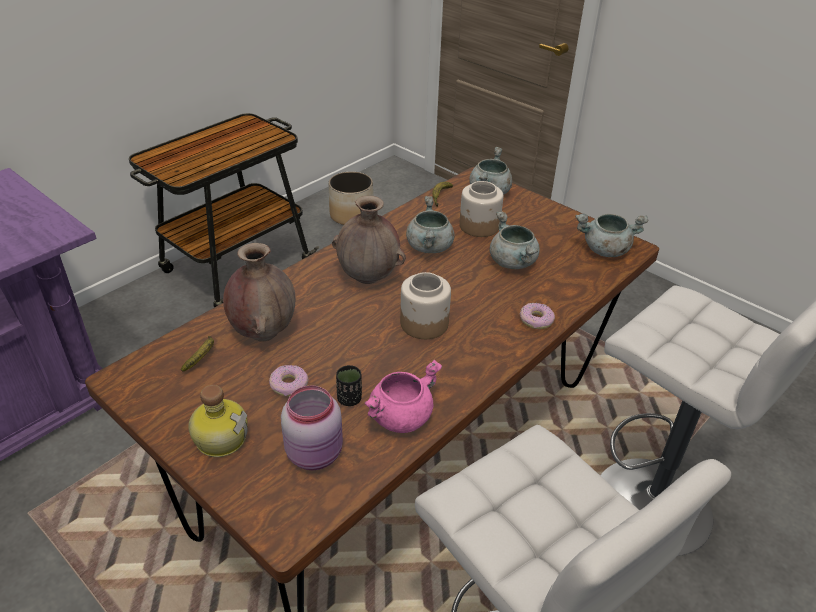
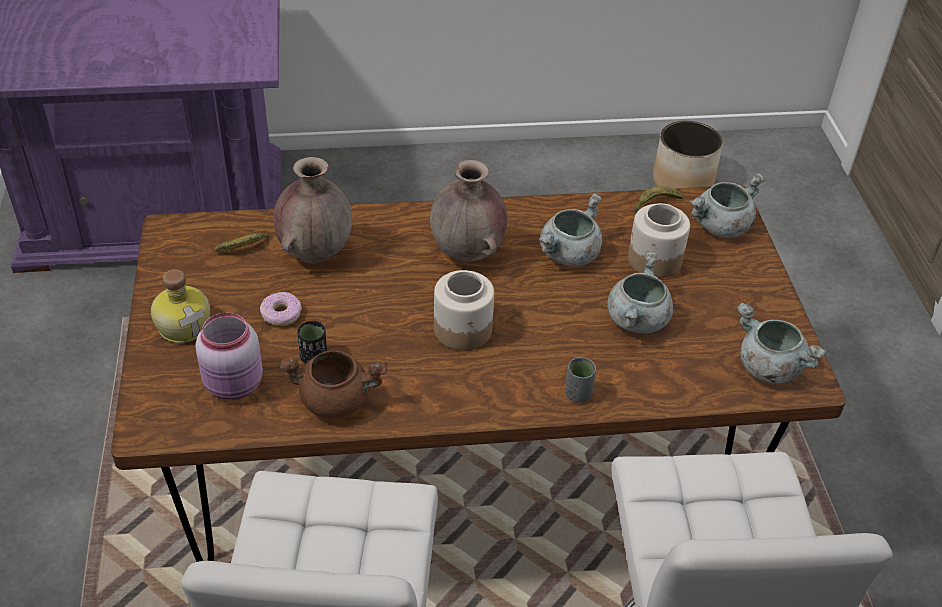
camera: 40 degrees right, 5 degrees up
cart [129,113,320,307] -> none
pink cooking pot [365,360,442,433] -> brown cooking pot [280,350,387,418]
donut [520,303,555,329] -> grey cup [565,357,596,402]

